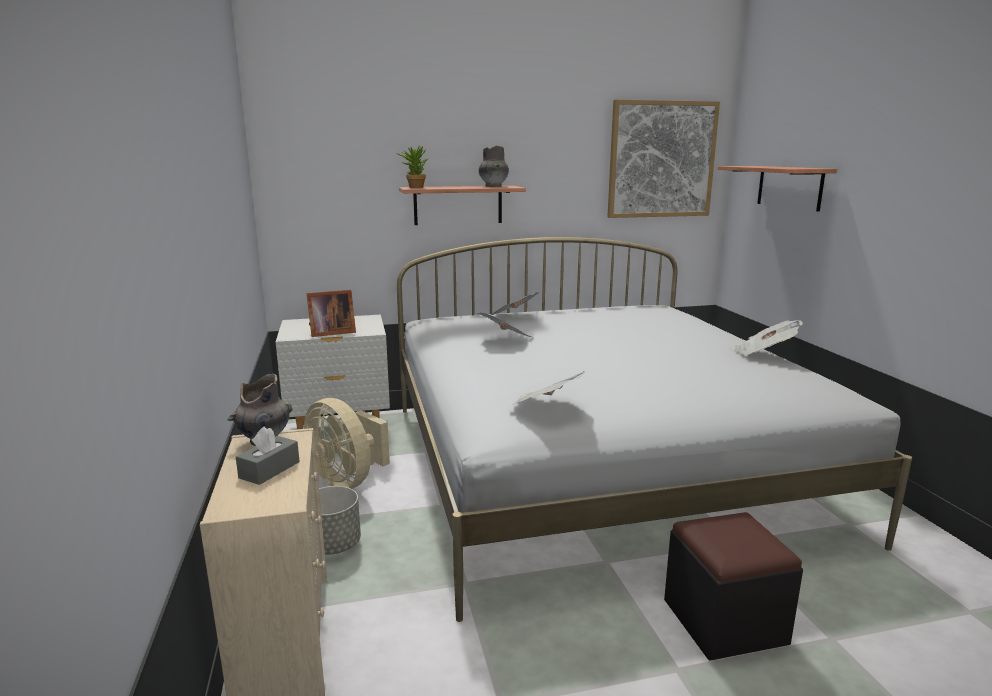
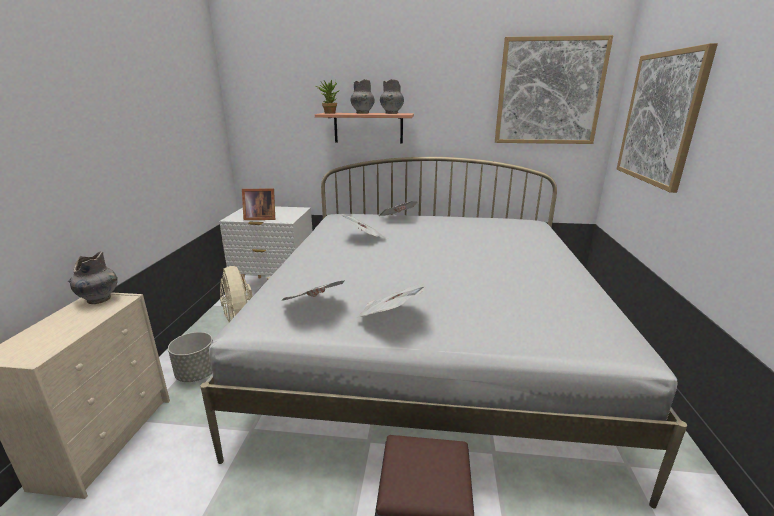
camera: 20 degrees right, 5 degrees up
grey tissue box [236,426,300,485] -> none
shelf [718,166,837,211] -> picture [617,43,718,193]
newspaper [731,320,803,355] -> newspaper moved to [357,283,425,318]
none -> grey vase [351,79,375,114]

